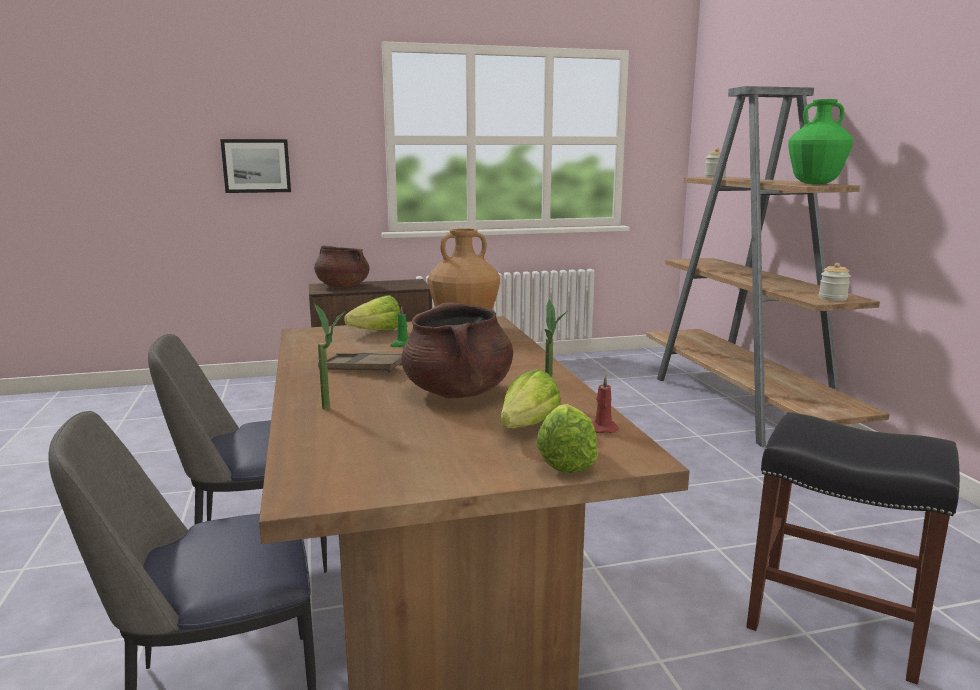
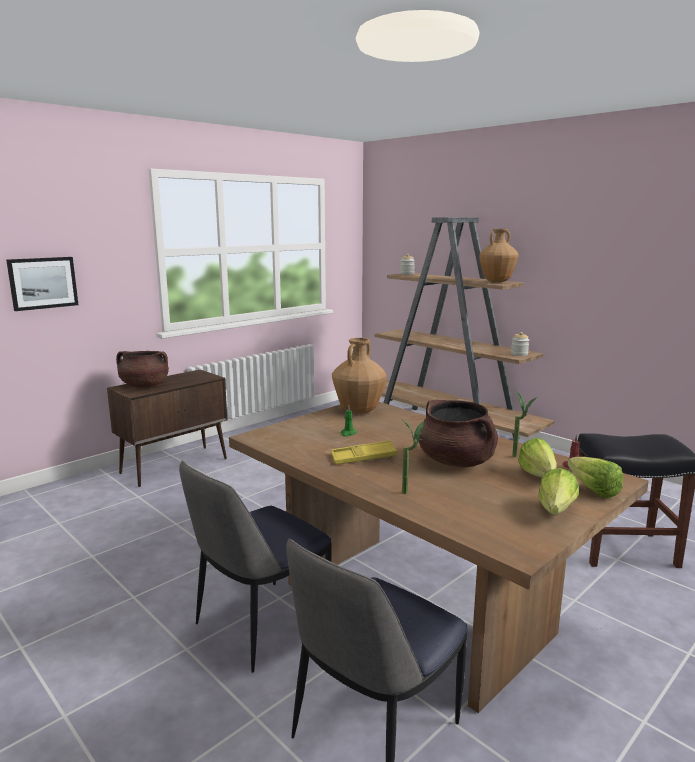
camera: 30 degrees left, 0 degrees up
brown tray [318,353,402,372] -> yellow tray [331,440,397,465]
lettuce [344,295,400,330] -> lettuce moved to [538,468,579,515]
green vase [788,99,853,184] -> brown vase [479,229,519,282]

